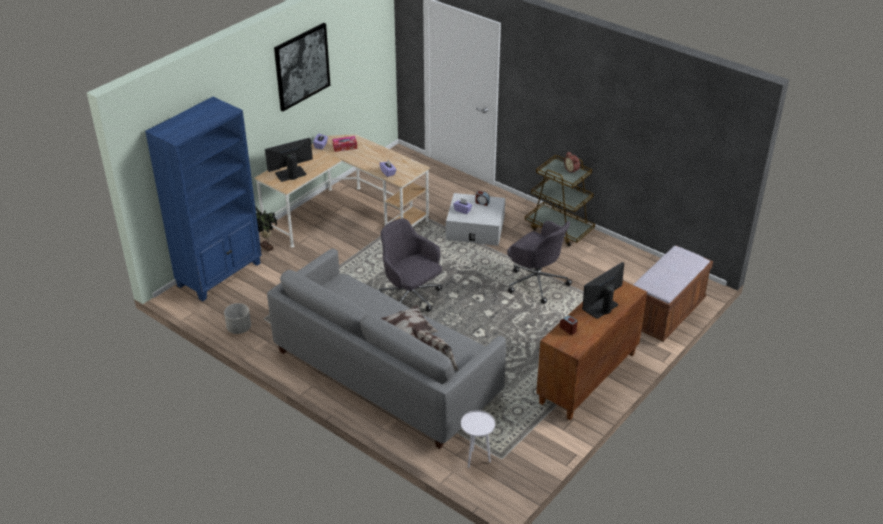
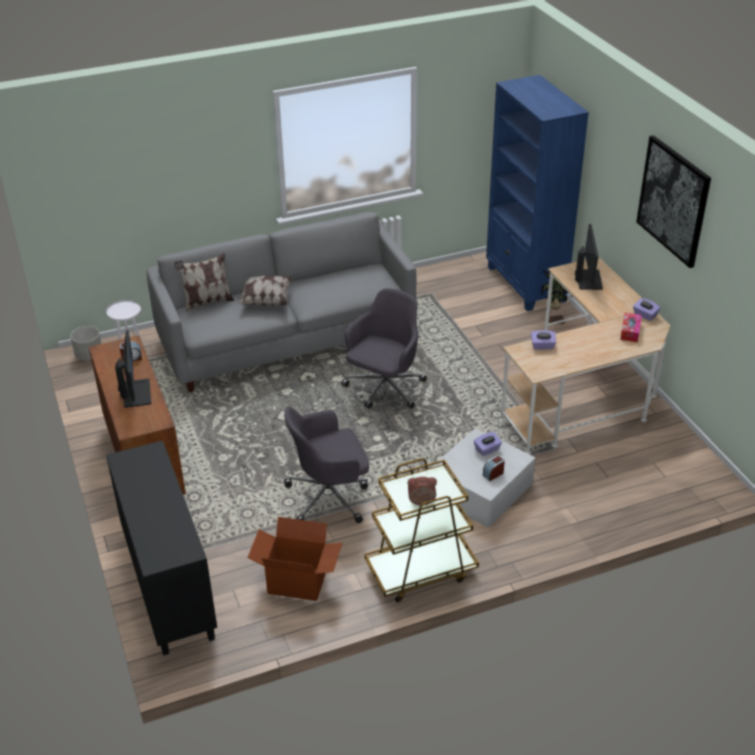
camera: 120 degrees right, 0 degrees up
grey planter [224,303,251,334] -> grey planter moved to [70,326,102,361]
grey office chair [378,218,442,312] -> grey office chair turned 45 degrees counterclockwise [341,288,427,409]
brown bench [634,246,713,342] -> black cabinet [106,441,217,656]
none -> cardboard box [248,517,342,601]

